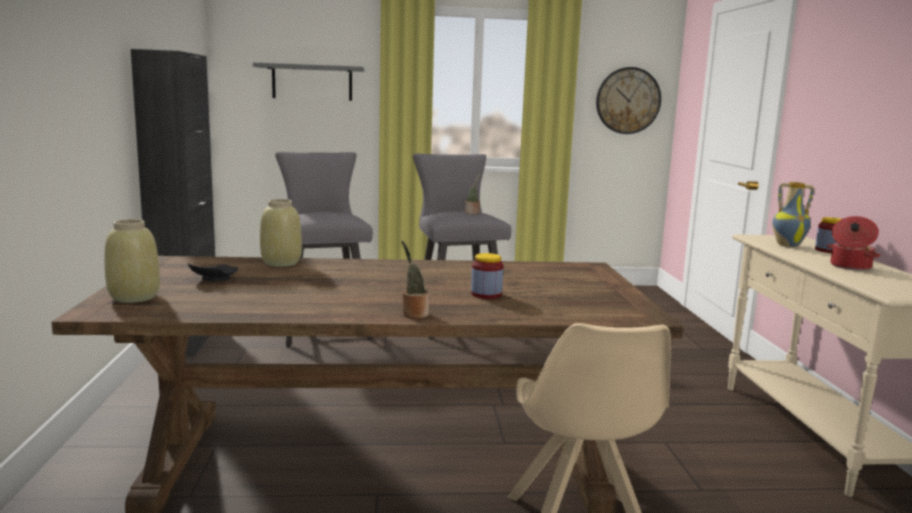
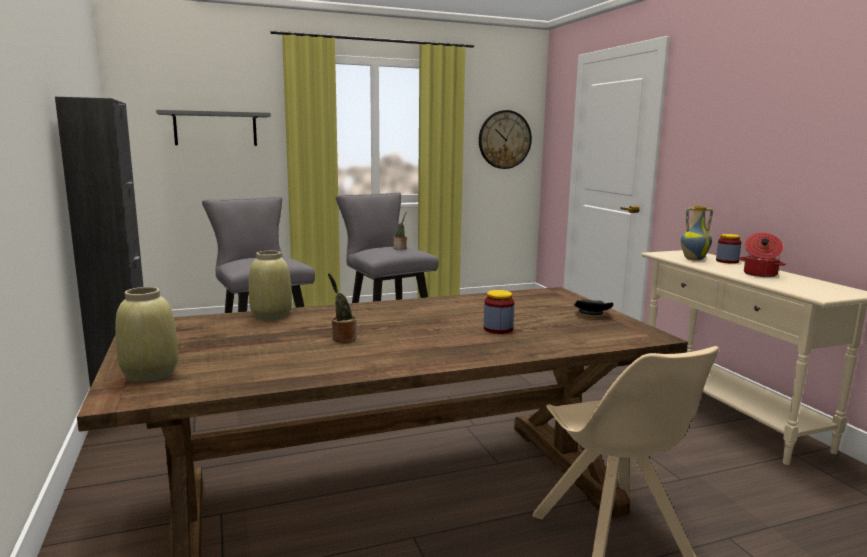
camera: 15 degrees left, 0 degrees up
black plate [188,263,238,281] -> black plate moved to [574,299,613,315]
potted plant [401,241,429,318] -> potted plant moved to [328,273,357,343]

